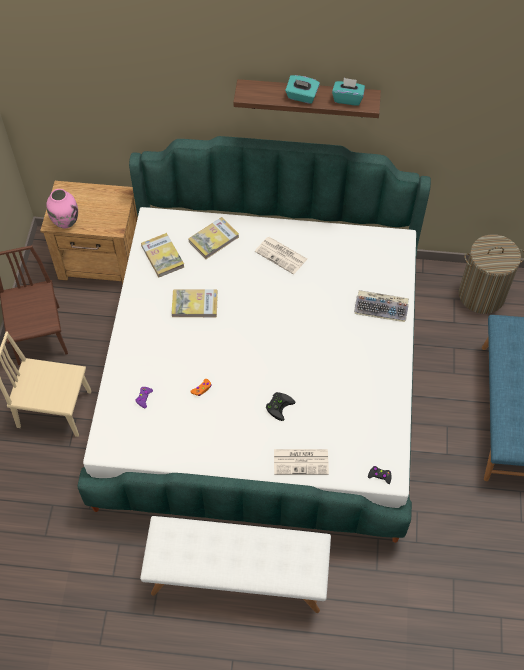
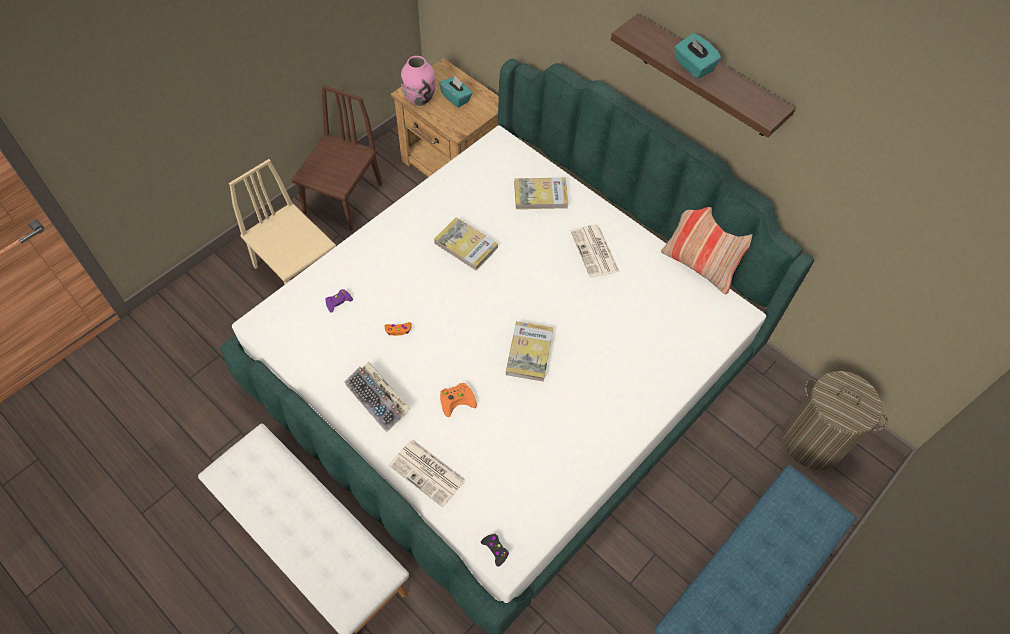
camera: 35 degrees right, 0 degrees up
book [141,233,184,277] -> book moved to [506,321,553,382]
black game controller [266,392,295,421] -> orange game controller [440,383,477,417]
turquoise tissue box [332,78,365,106] -> turquoise tissue box moved to [439,75,472,108]
keyboard [354,290,409,322] -> keyboard moved to [344,362,410,433]
none -> pillow [661,207,752,294]

